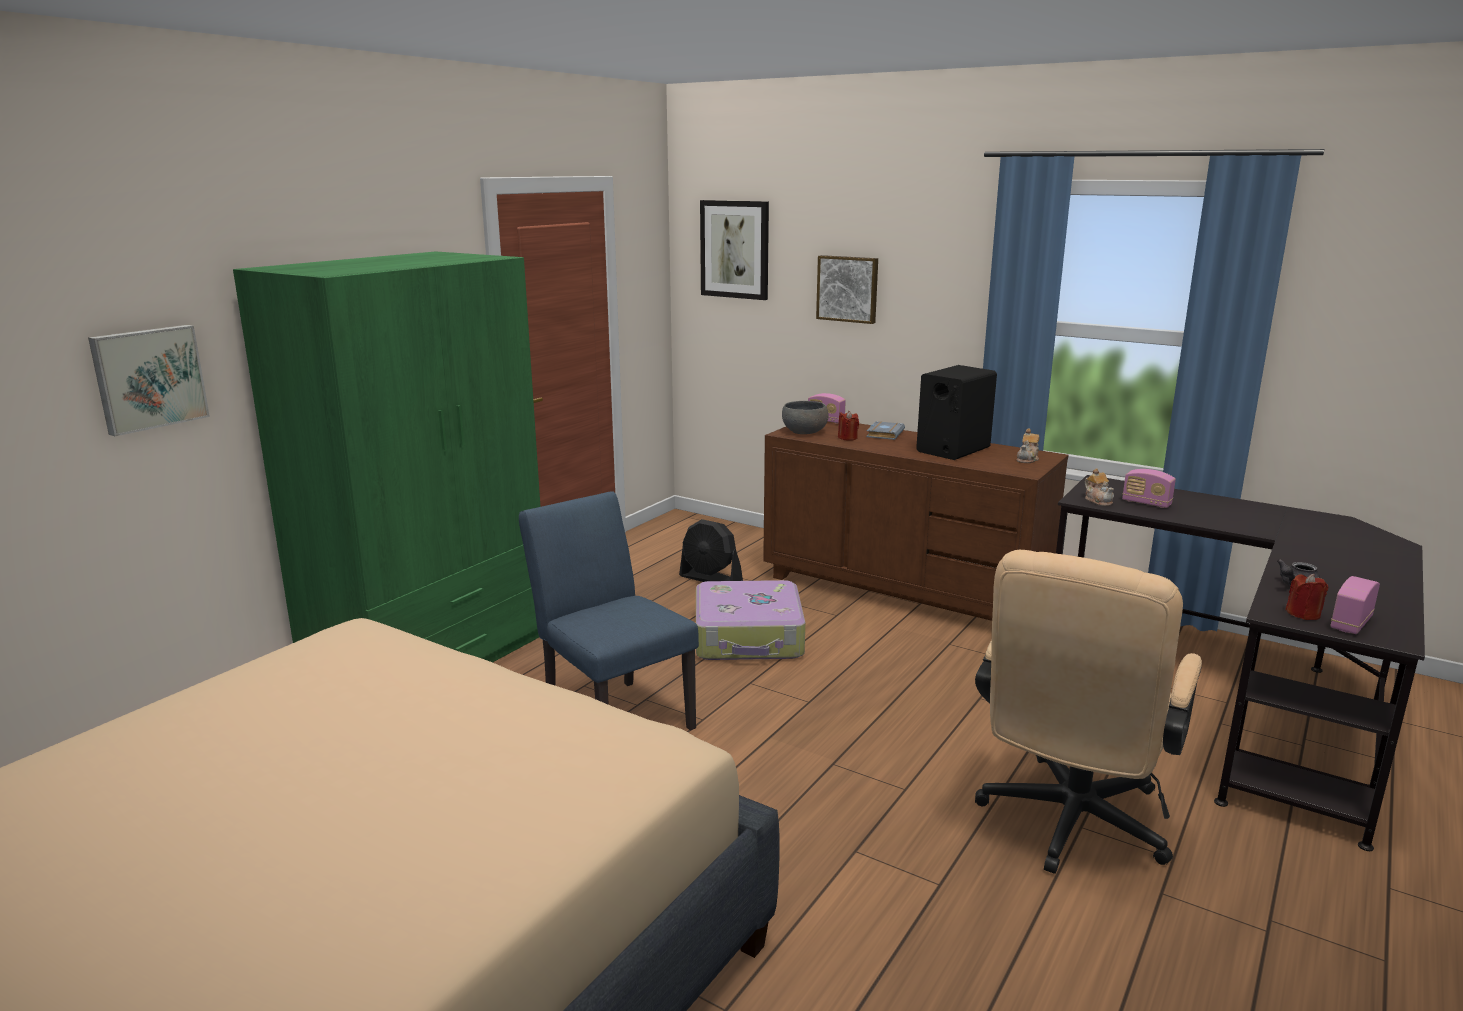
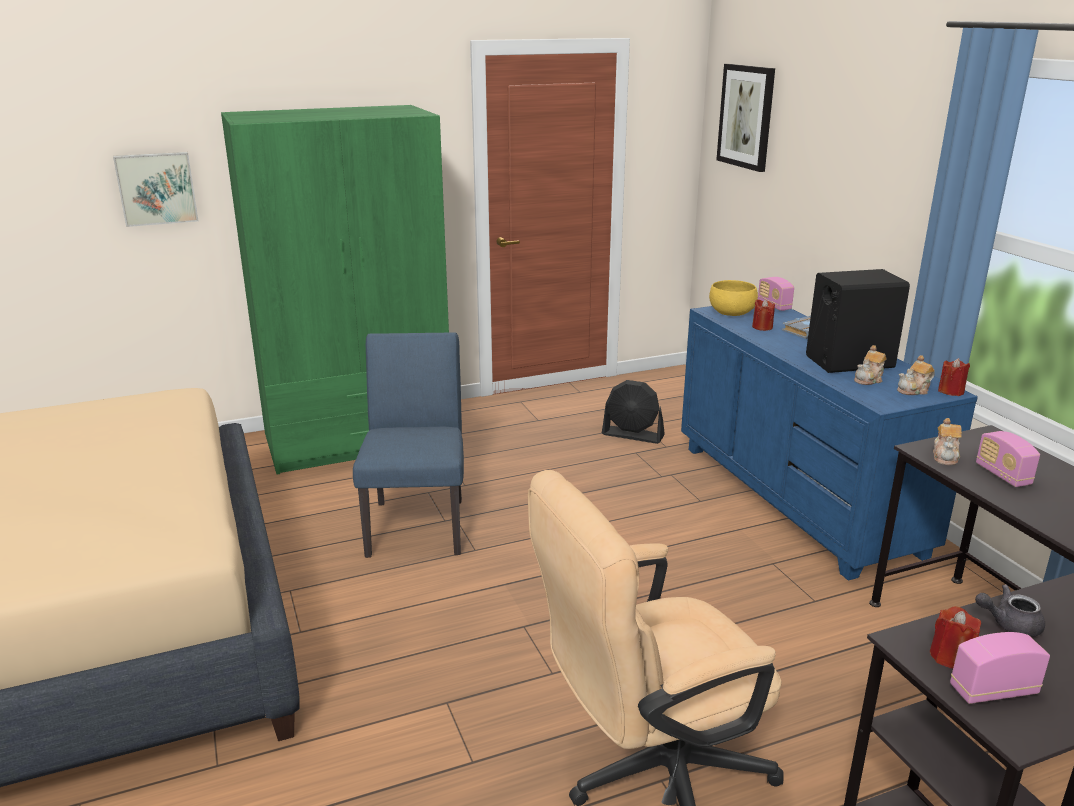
camera: 35 degrees right, 5 degrees up
black fan [679,519,743,582] -> black fan turned 45 degrees counterclockwise [602,380,665,444]
suitcase [696,580,805,660] -> none
brown dresser [763,422,1068,621] -> blue dresser [681,306,978,581]
grey bowl [782,401,829,434] -> yellow bowl [709,280,758,316]
picture [816,255,878,324] -> none
none -> teapot [854,345,887,385]
none -> red candle [938,358,970,396]

